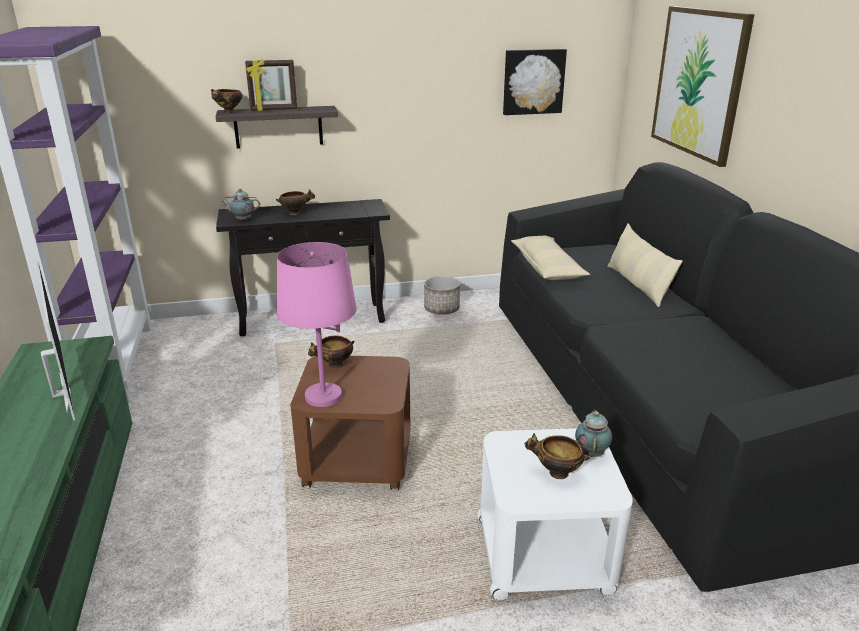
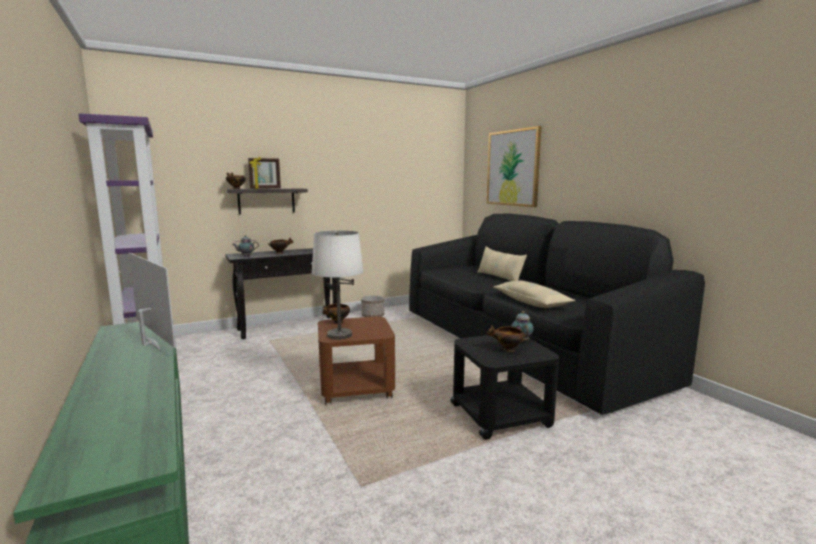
camera: 15 degrees left, 15 degrees down
pink table lamp [277,242,356,407] -> white table lamp [312,231,364,340]
white side table [477,428,633,600] -> black side table [450,335,559,440]
picture [503,49,567,115] -> none
beige pillow [511,236,590,280] -> beige pillow moved to [493,280,575,308]

